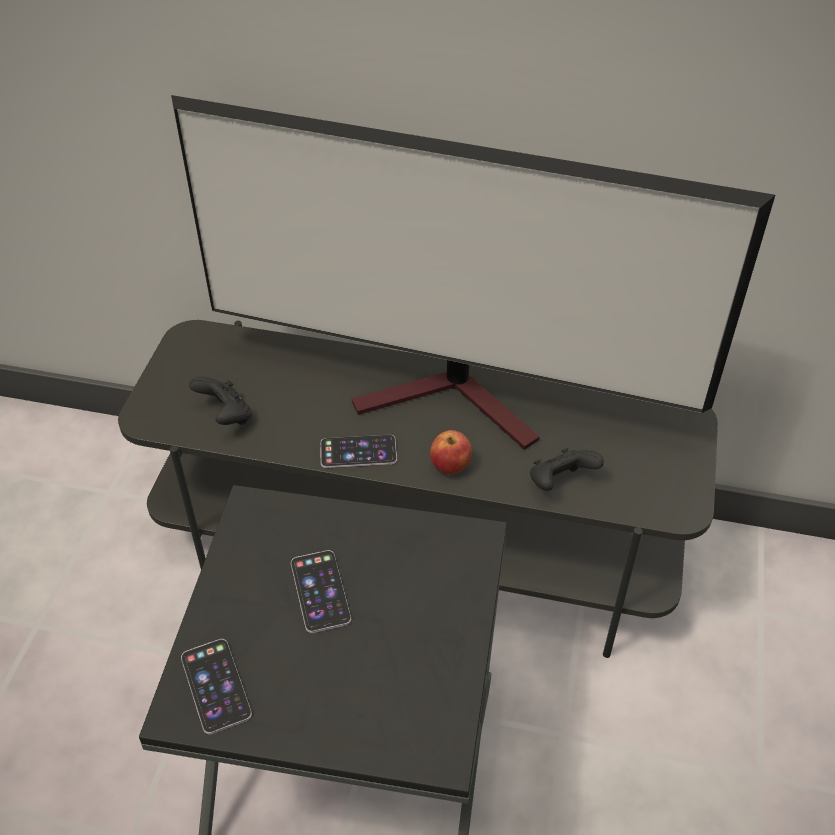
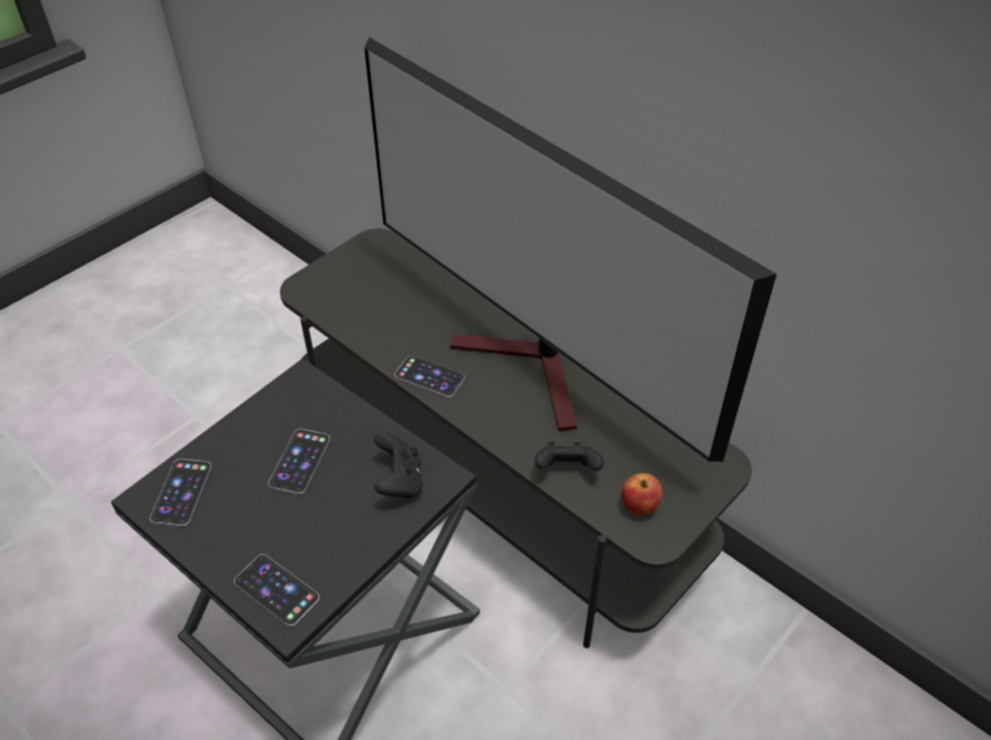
camera: 30 degrees right, 0 degrees up
black game controller [189,376,252,425] -> black game controller moved to [374,432,422,498]
apple [430,430,472,475] -> apple moved to [622,473,663,515]
none -> phone [234,554,320,626]

